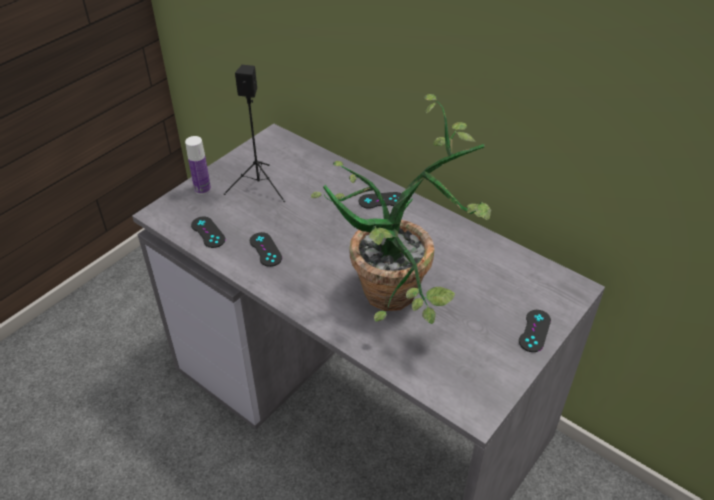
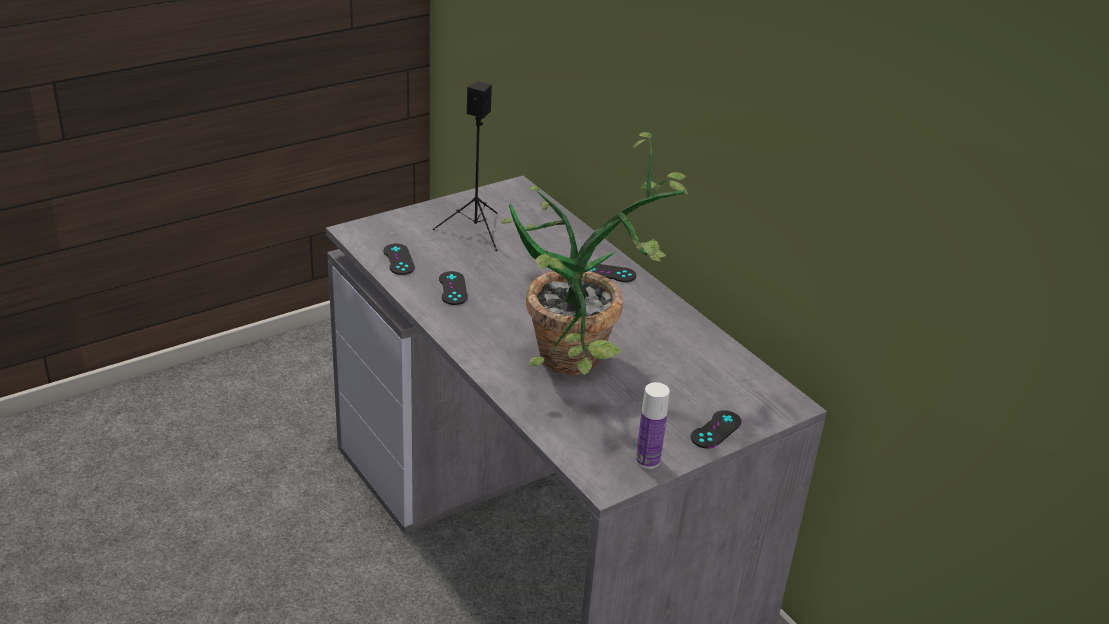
camera: 15 degrees right, 10 degrees down
bottle [185,136,211,195] -> bottle moved to [636,382,670,469]

